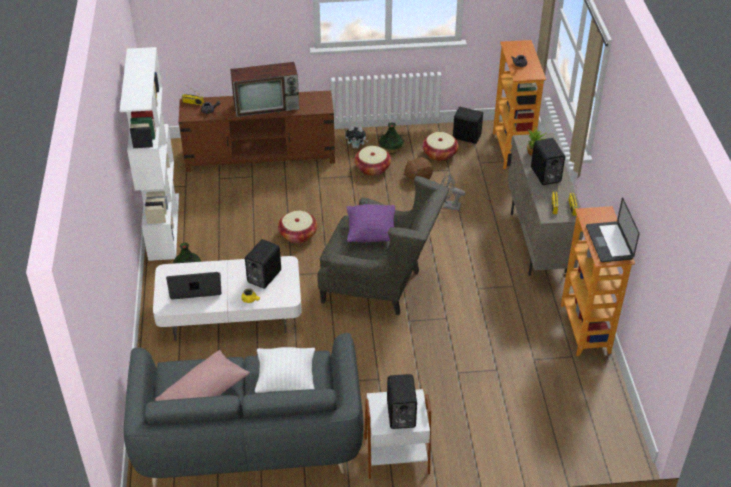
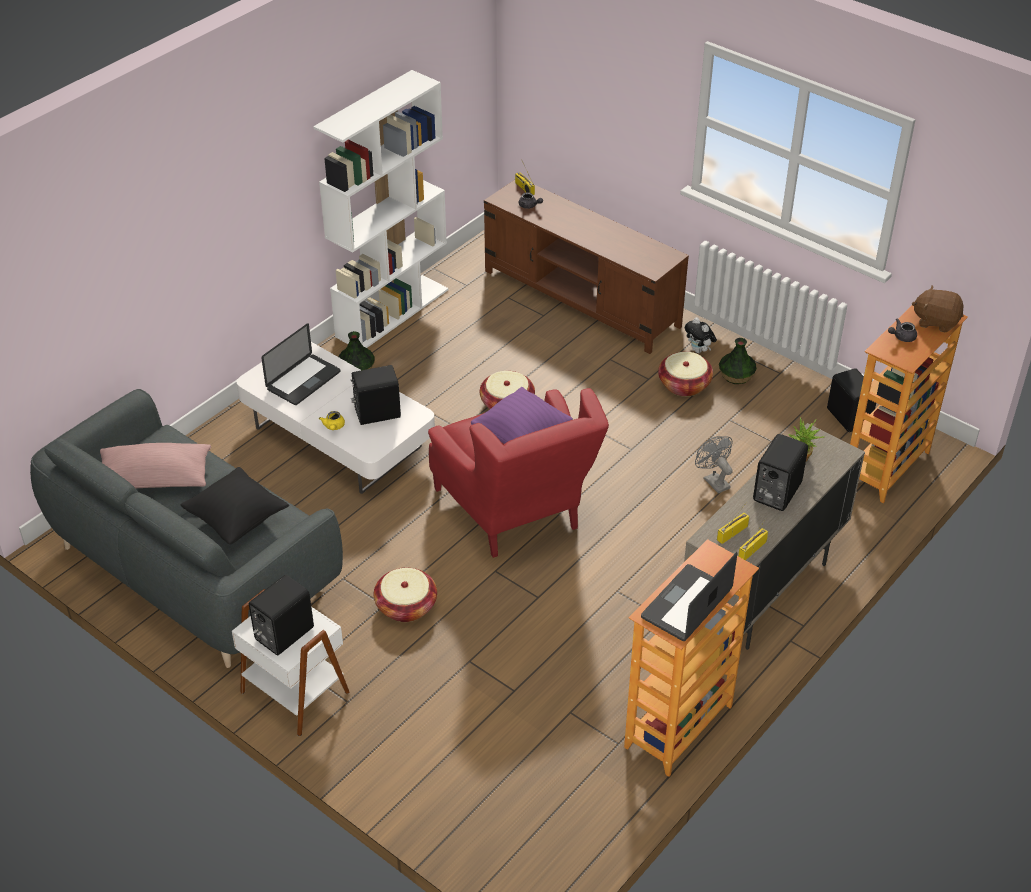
camera: 45 degrees right, 0 degrees up
laptop [166,272,221,300] -> laptop turned 90 degrees clockwise [261,323,340,405]
television [230,62,299,117] -> none
white pillow [255,347,315,393] -> black pillow [181,467,289,545]
grey armchair [318,176,449,315] -> red armchair [428,388,609,558]
brown plush toy [404,157,433,184] -> brown plush toy moved to [912,285,964,333]
basket [422,132,458,161] -> basket moved to [374,568,437,622]

